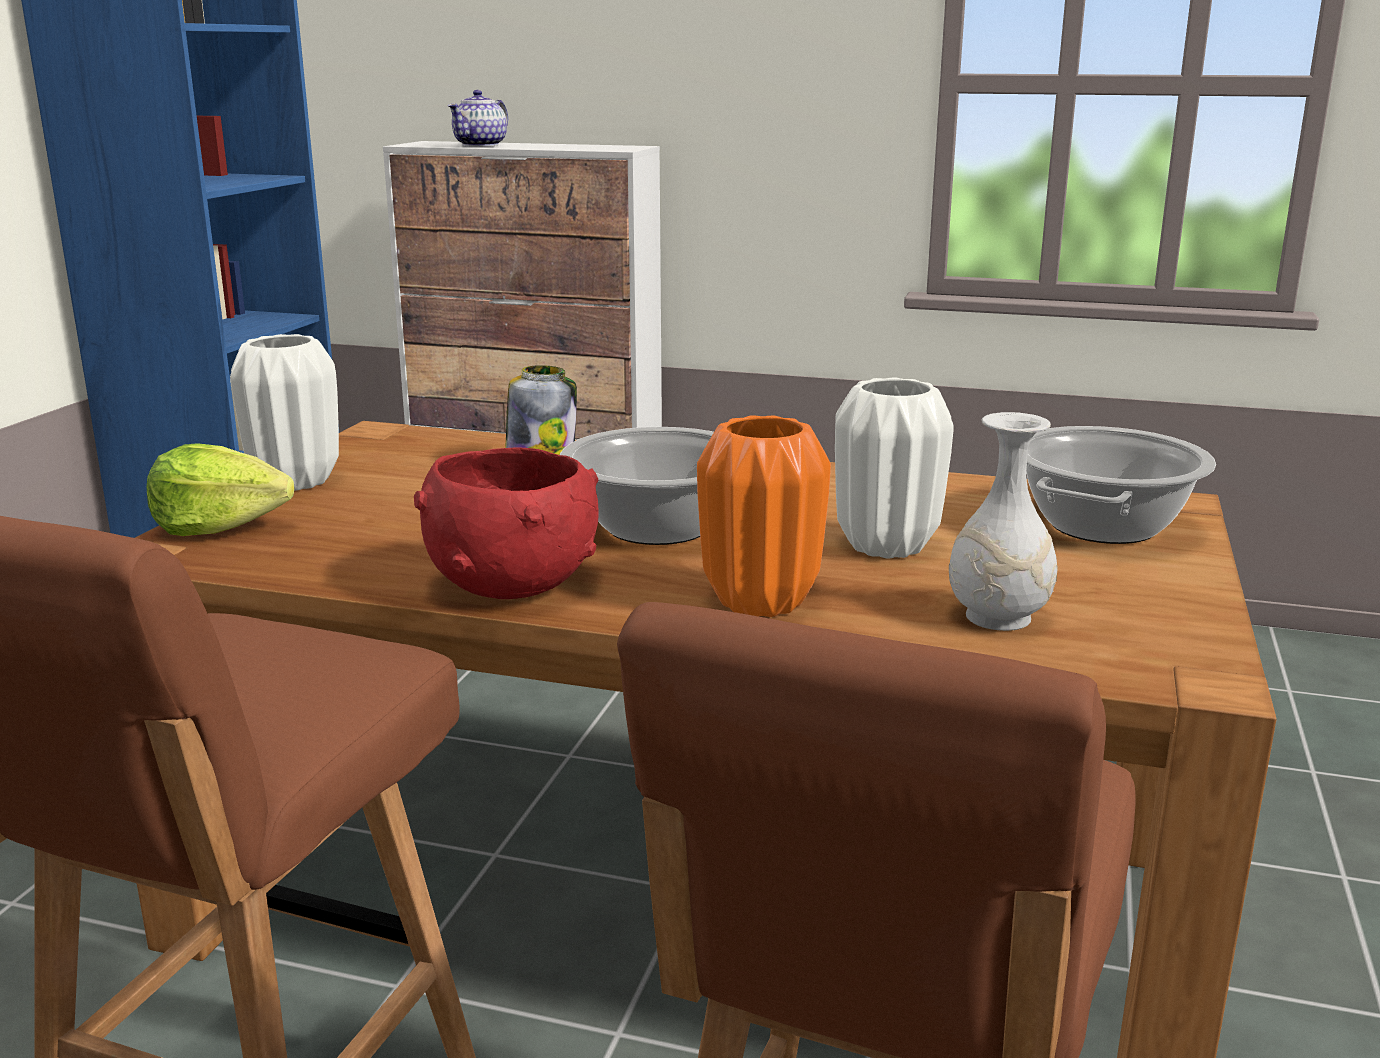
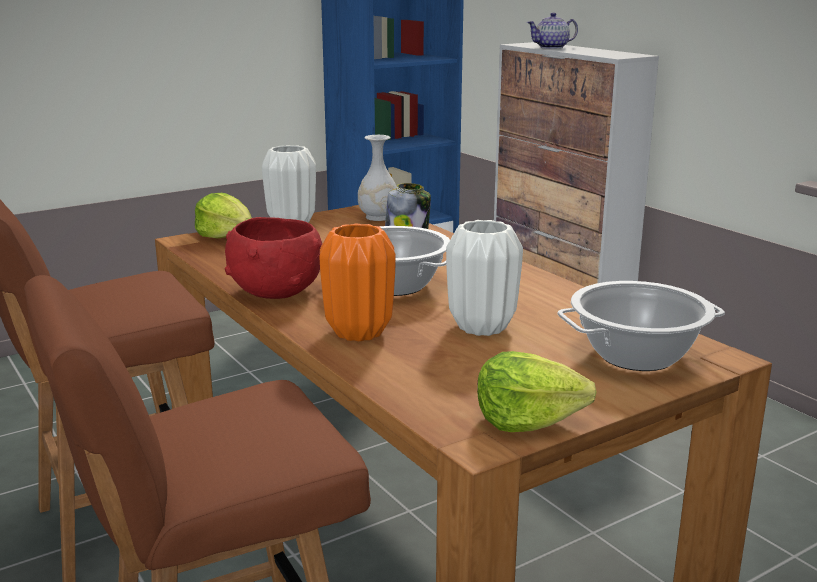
camera: 40 degrees right, 0 degrees up
white vase [949,412,1058,631] -> white vase moved to [358,135,397,221]
none -> lettuce [477,351,597,432]

